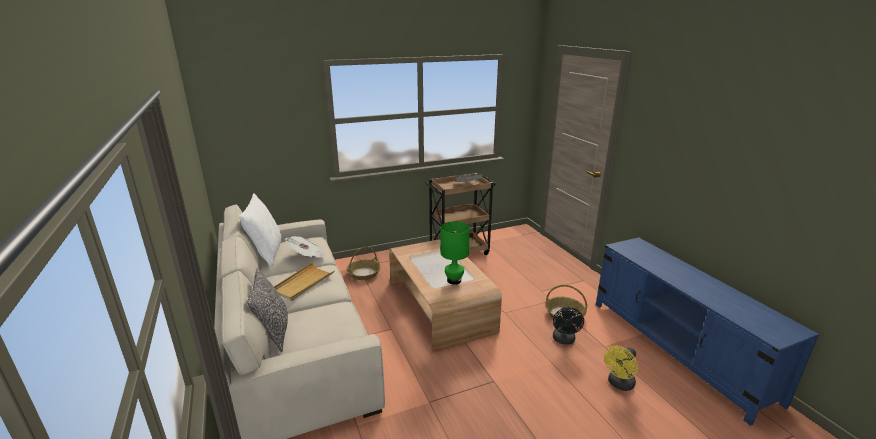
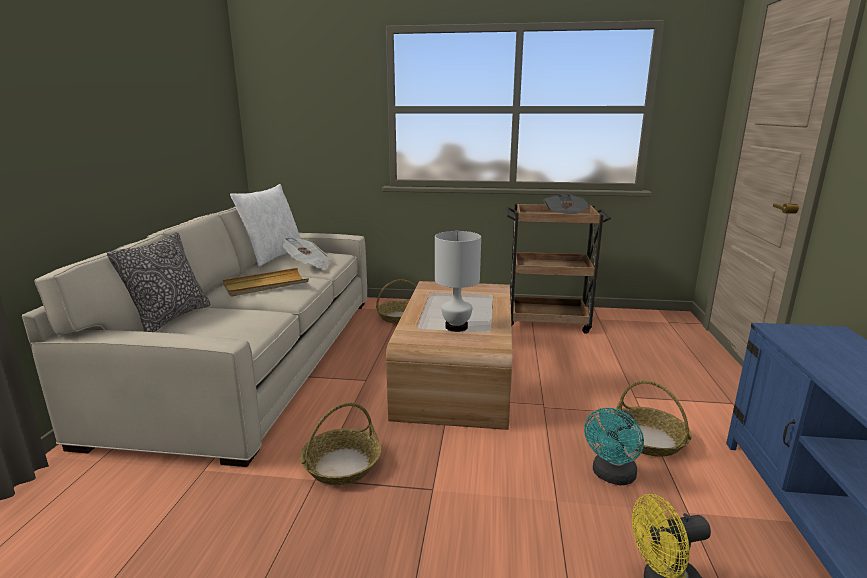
camera: 30 degrees right, 5 degrees down
green table lamp [441,221,470,285] -> white table lamp [435,231,481,332]
black fan [553,306,584,345] -> turquoise fan [584,408,644,485]
none -> basket [300,402,381,485]

